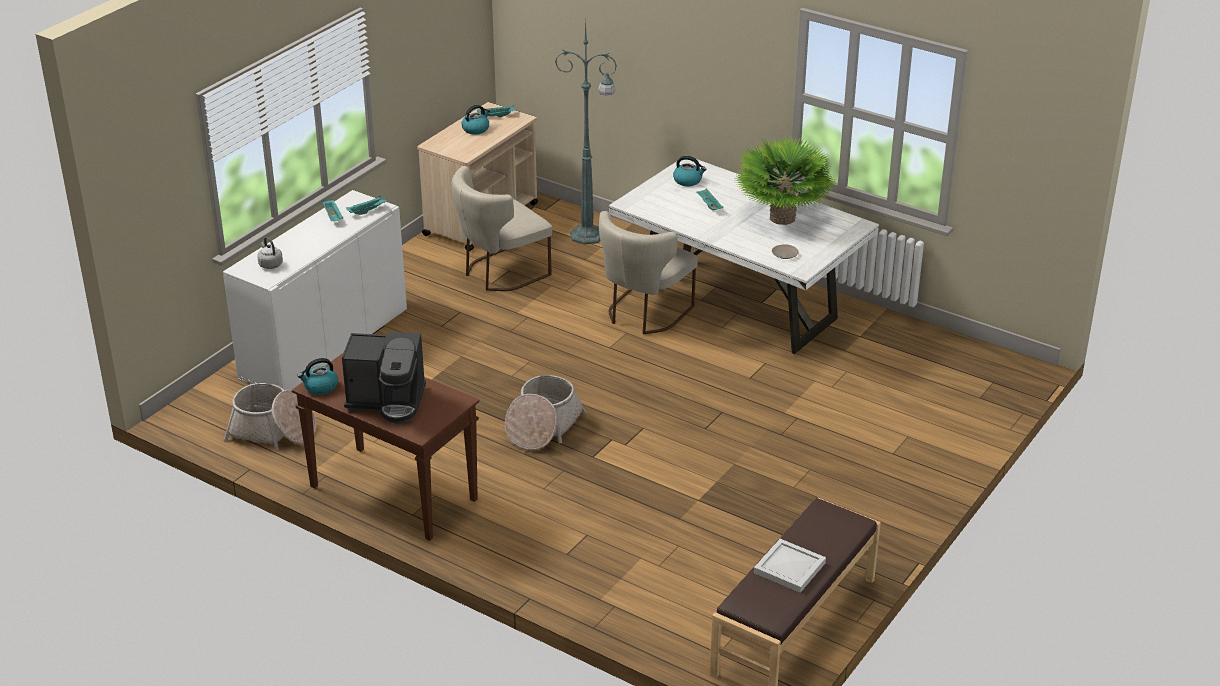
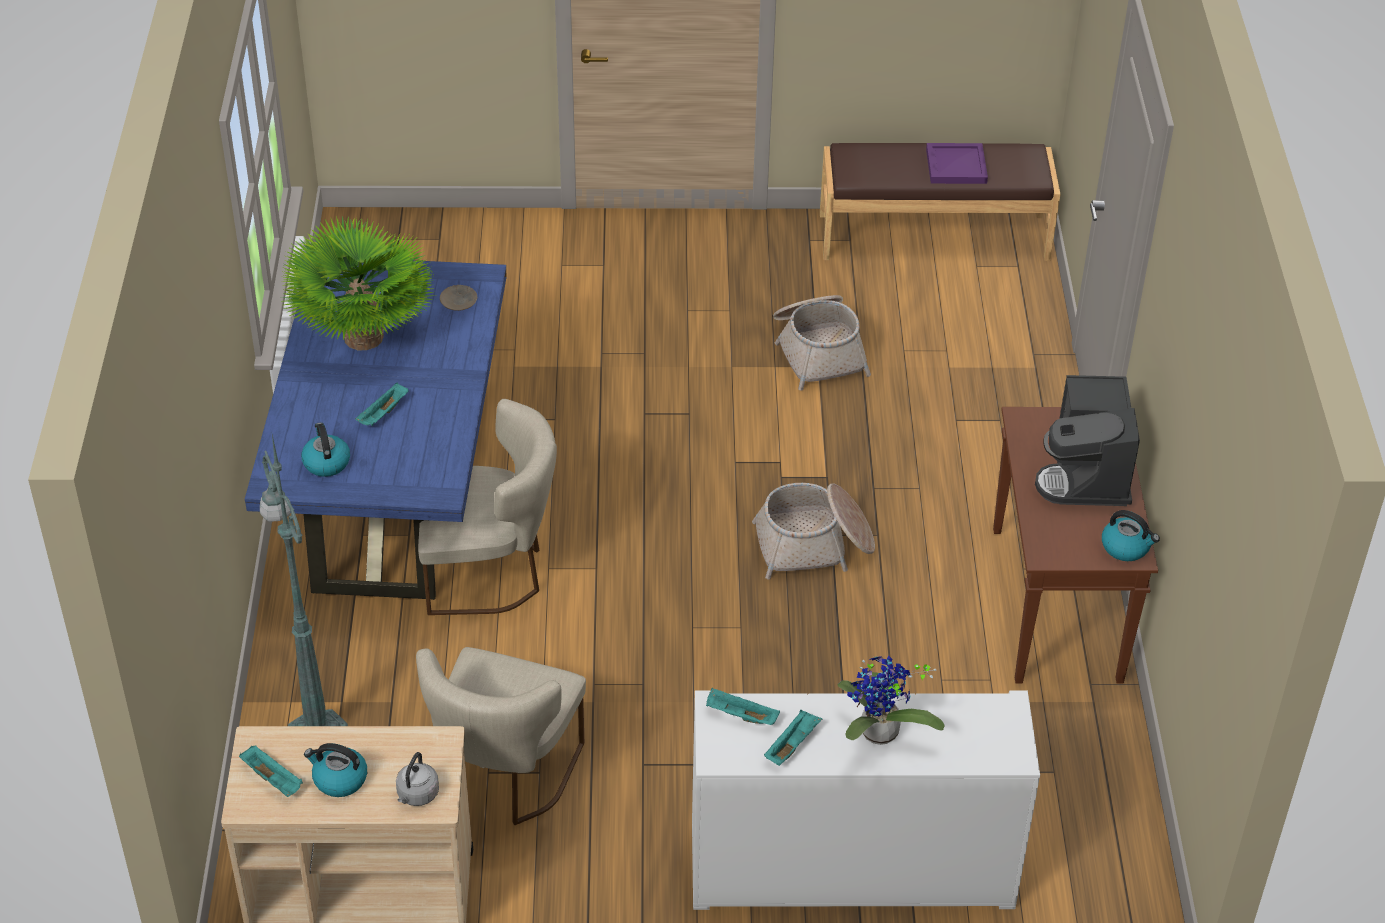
camera: 125 degrees left, 10 degrees up
basket [224,383,316,450] -> basket moved to [773,295,871,391]
grey kettle [257,237,283,269] -> grey kettle moved to [396,752,439,806]
coffee machine [342,331,426,424] -> coffee machine turned 150 degrees counterclockwise [1035,375,1140,506]
beige chair [451,166,552,291] -> beige chair turned 90 degrees clockwise [416,647,586,825]
white dining table [609,159,879,354] -> blue dining table [245,260,507,600]
white tray [754,539,826,593] -> purple tray [926,143,988,184]
none -> potted plant [838,656,945,745]

